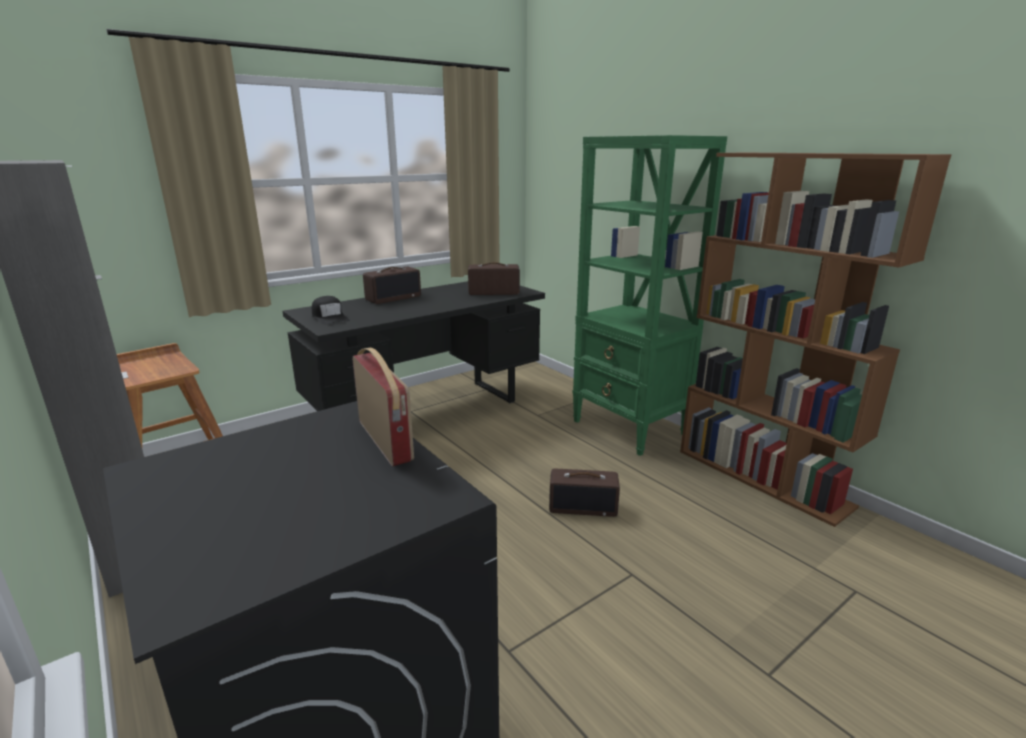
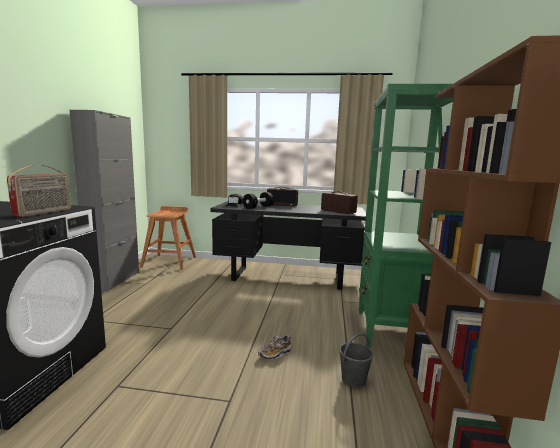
camera: 45 degrees right, 10 degrees down
radio [549,469,620,517] -> shoe [258,335,292,360]
none -> black dumbbell [243,192,274,209]
none -> grey bucket [339,333,373,388]

